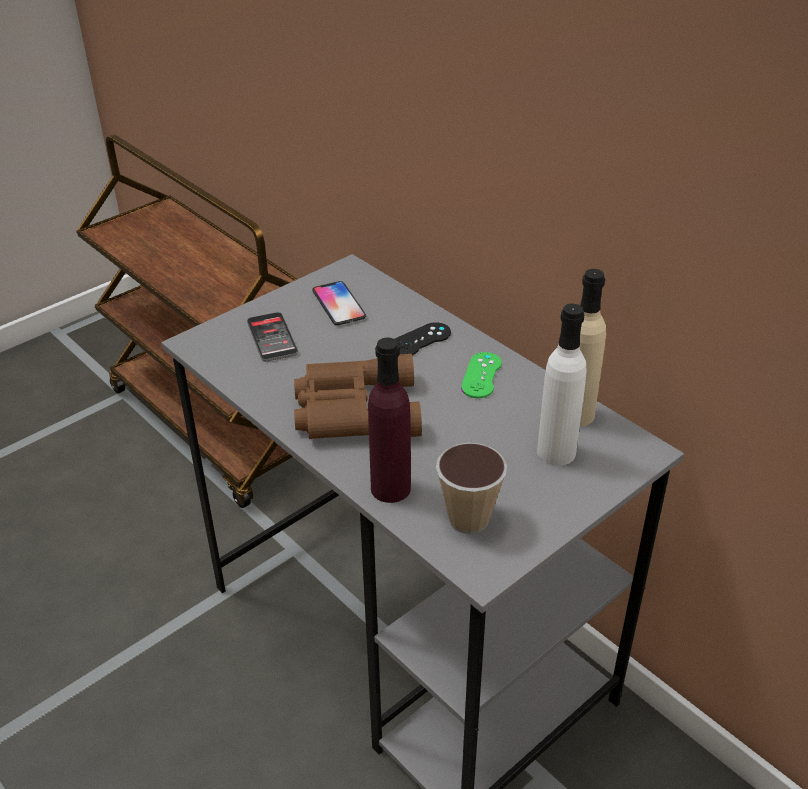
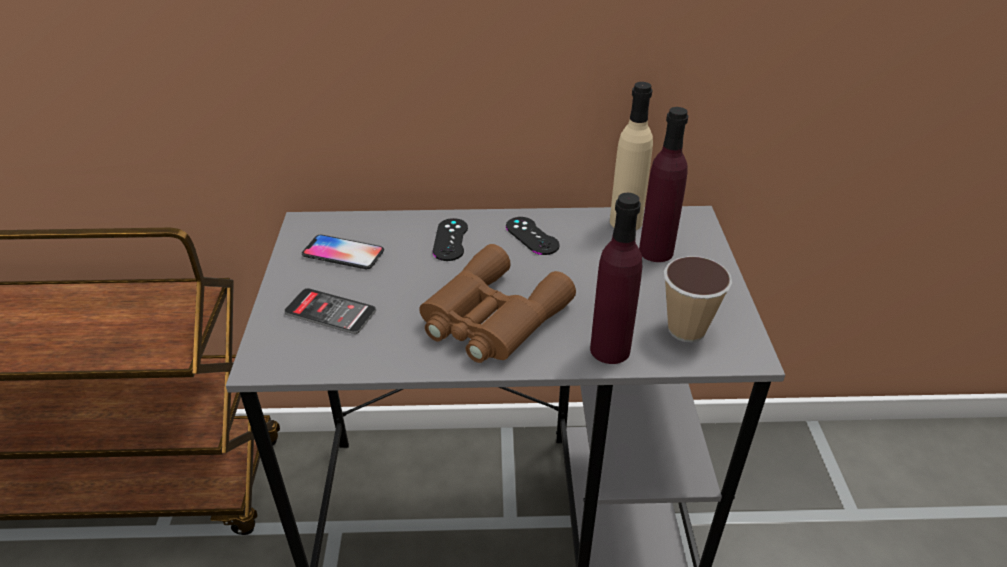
camera: 50 degrees left, 0 degrees up
green game controller [461,352,502,398] -> black game controller [506,217,559,255]
white bottle [537,304,586,466] -> purple bottle [639,107,688,262]

